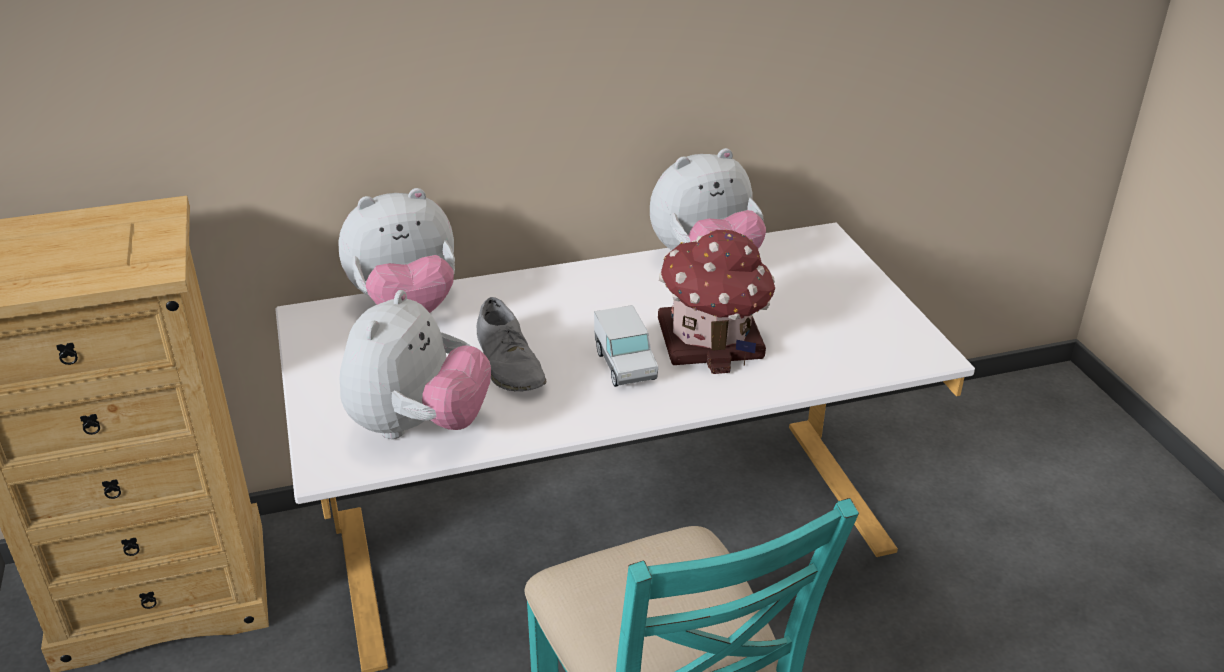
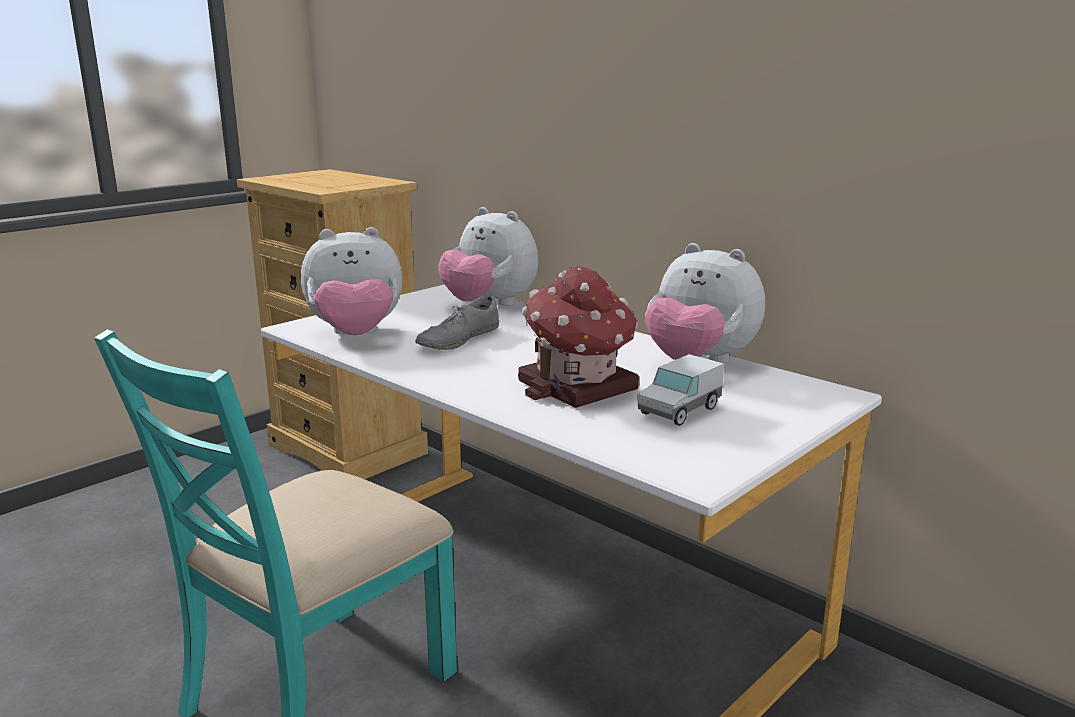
camera: 60 degrees right, 15 degrees down
toy truck [594,305,658,387] -> toy truck moved to [638,354,724,426]

